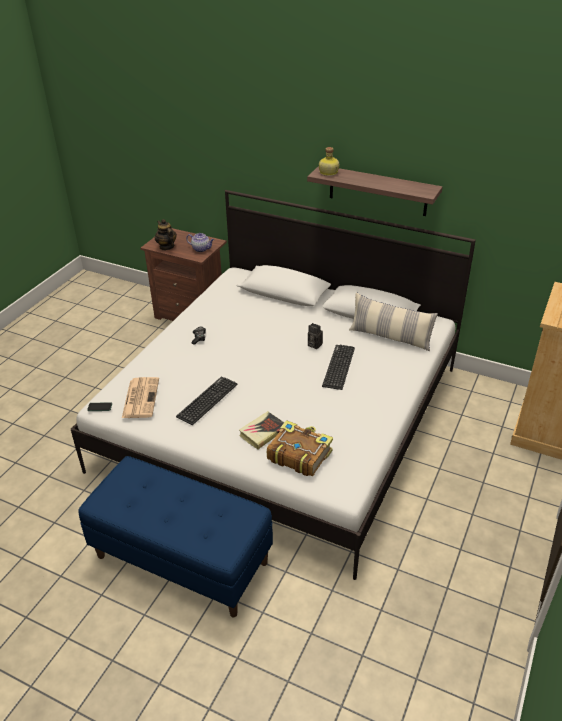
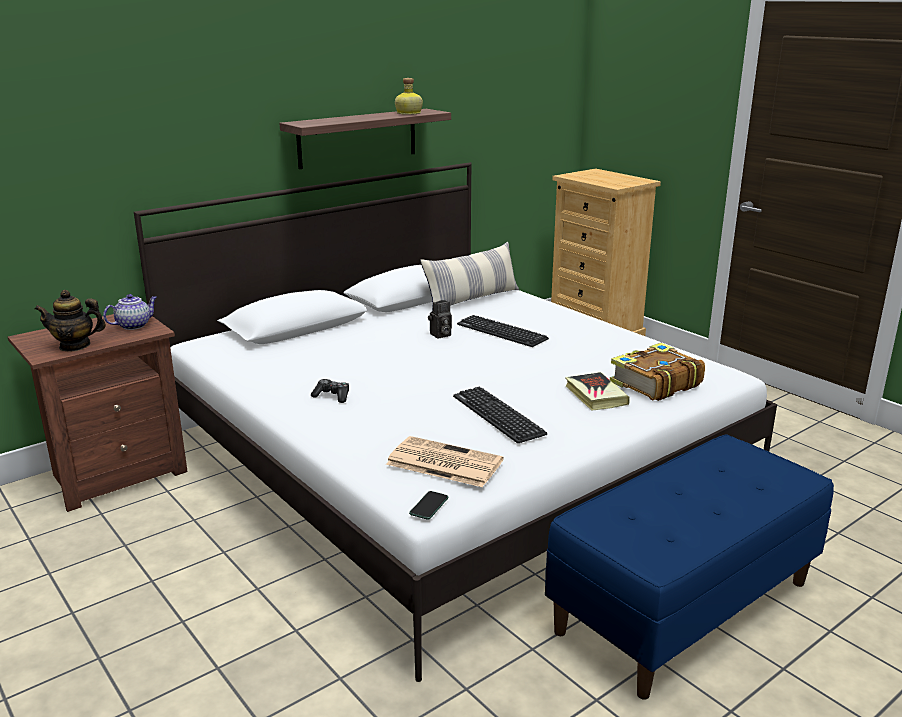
camera: 65 degrees left, 15 degrees down
bottle [319,147,339,176] -> bottle moved to [395,78,423,115]

